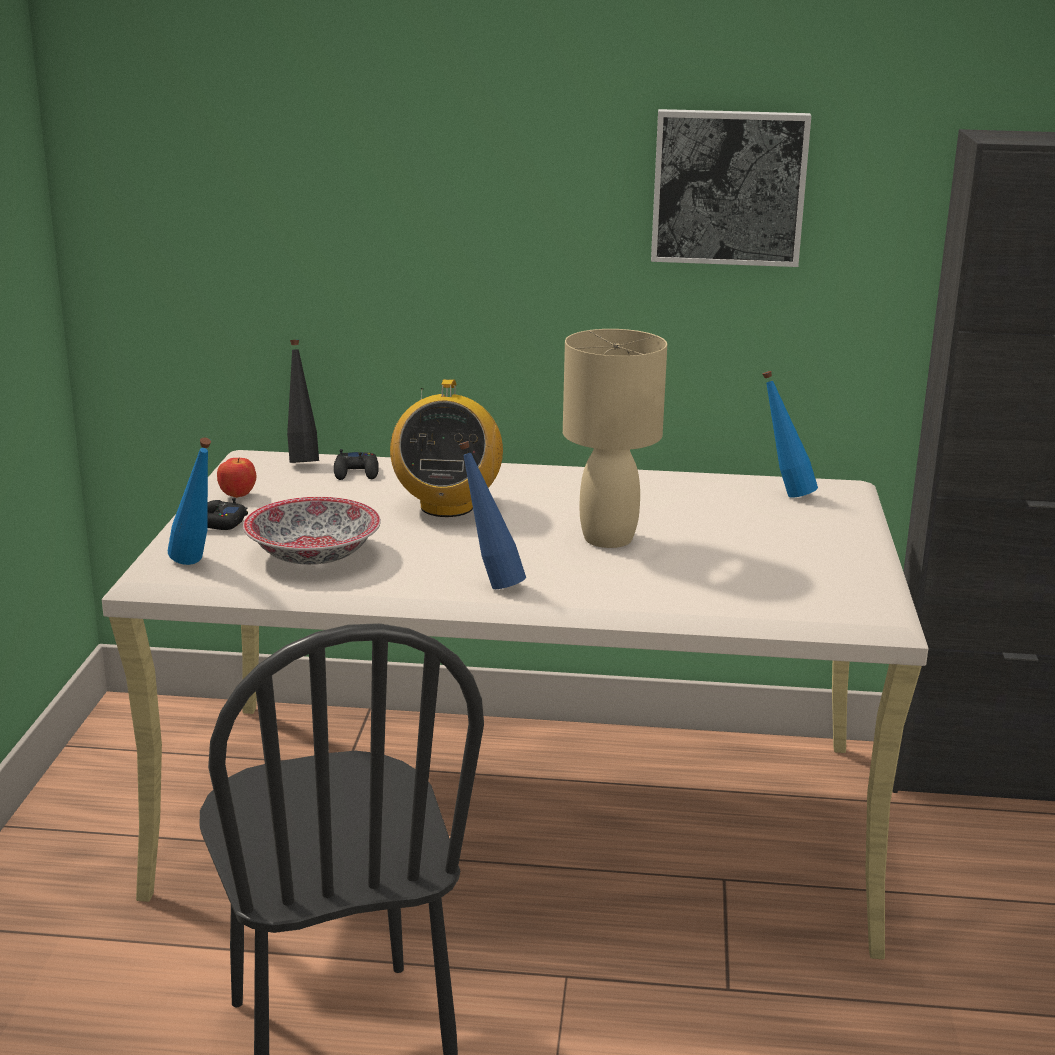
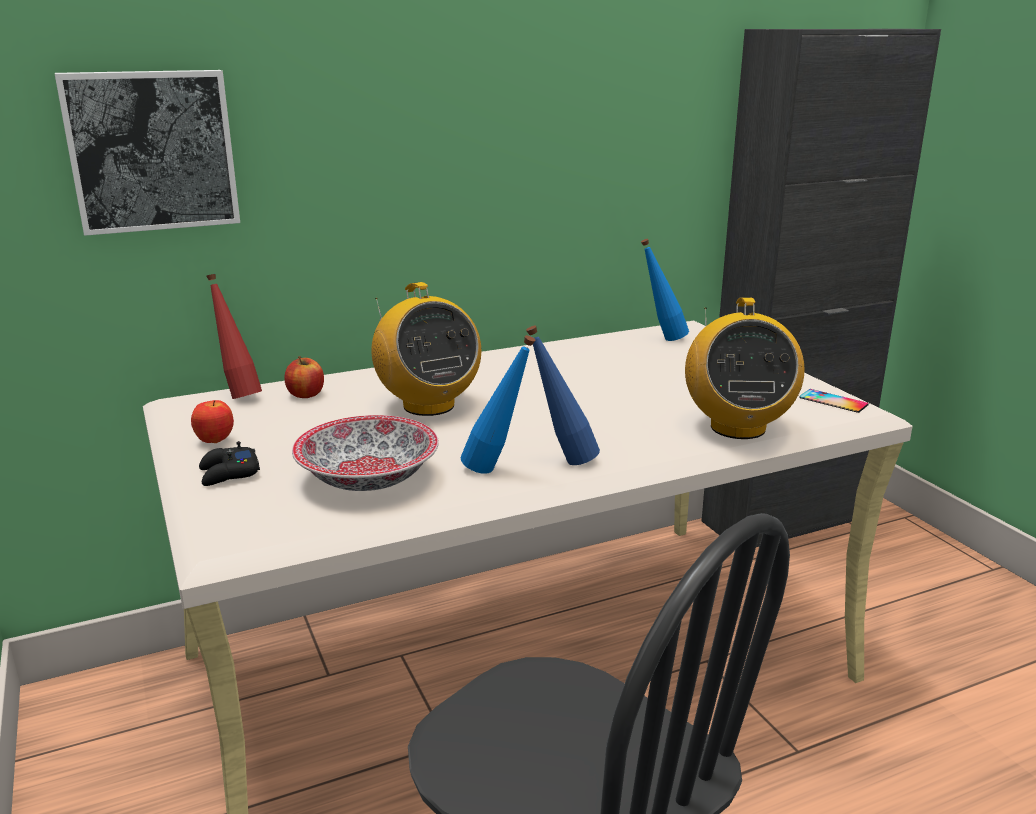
camera: 30 degrees left, 0 degrees up
blue bottle [168,438,211,565] -> blue bottle moved to [461,335,535,474]
black bottle [287,340,319,463] -> red bottle [206,274,262,399]
black game controller [334,449,379,480] -> apple [285,356,324,398]
beige table lamp [563,329,667,548] -> none
picture [651,109,811,267] -> picture moved to [55,70,240,236]
none -> radio [685,297,805,439]
none -> phone [799,389,869,413]

